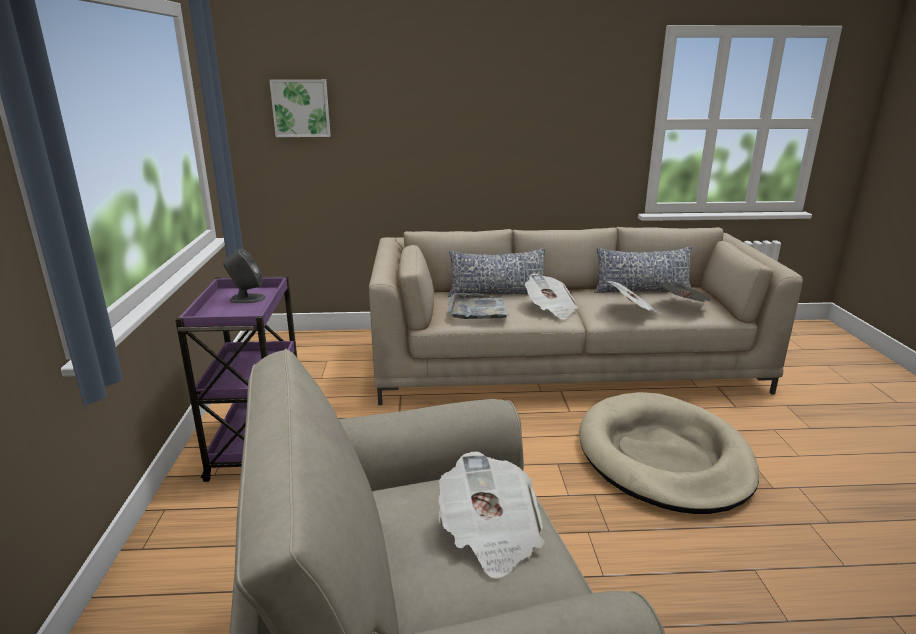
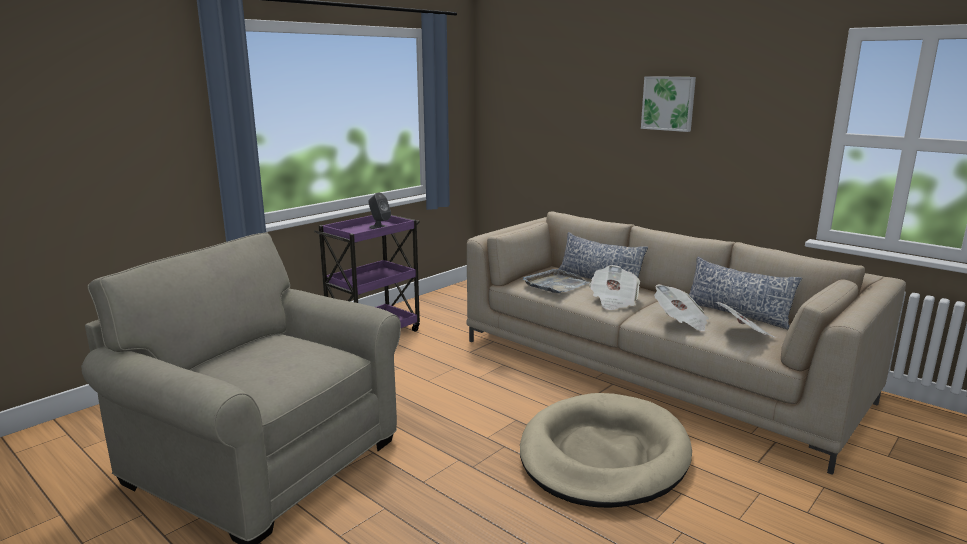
camera: 45 degrees right, 5 degrees down
picture [269,80,331,137] -> picture moved to [641,76,696,132]
newspaper [439,452,545,579] -> none

